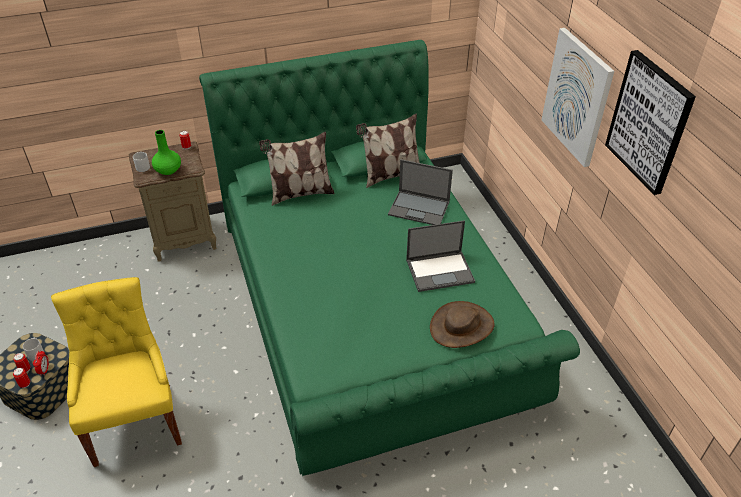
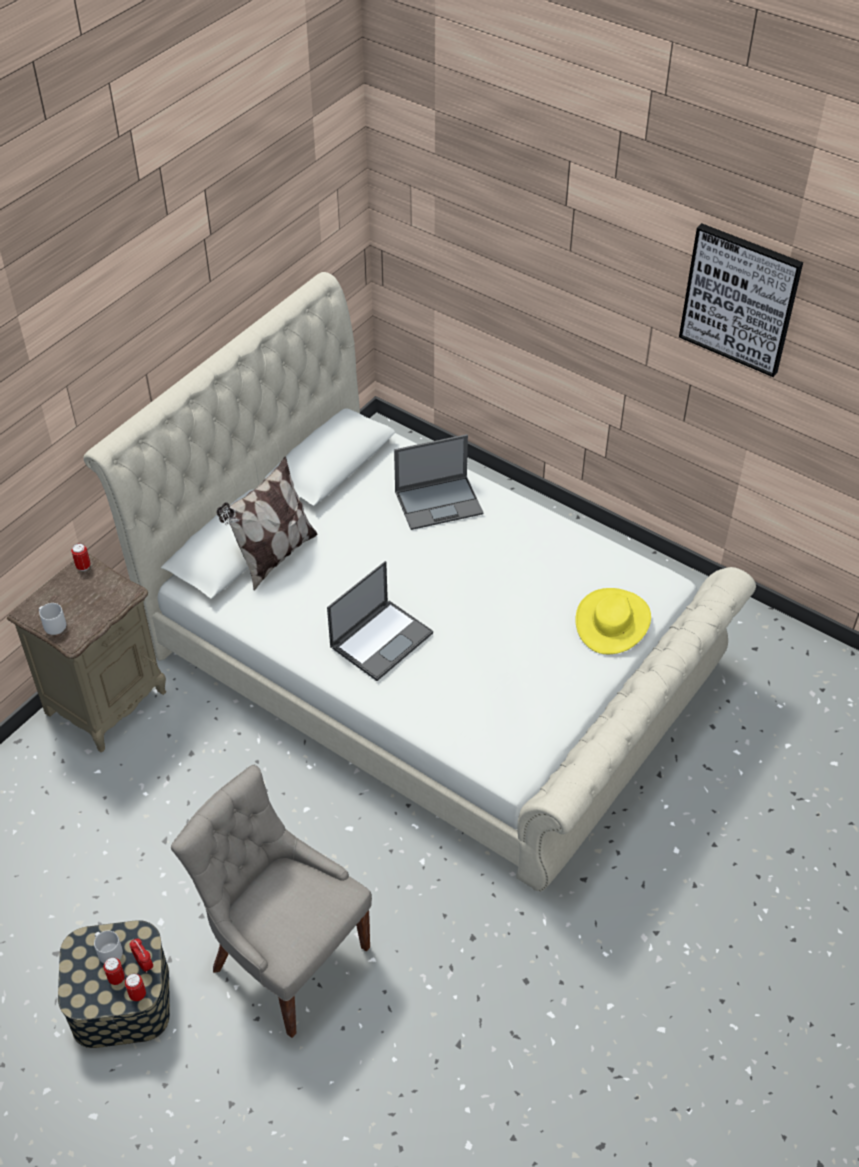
camera: 35 degrees left, 5 degrees up
yellow chair [51,277,182,467] -> grey chair [171,765,372,1038]
green vase [152,130,181,175] -> none
green bed [199,40,580,476] -> beige bed [83,272,756,892]
pillow [356,114,420,188] -> none
laptop [406,220,475,292] -> laptop moved to [327,561,433,681]
brown hat [430,301,495,348] -> yellow hat [575,588,651,654]
picture [542,28,614,167] -> none

